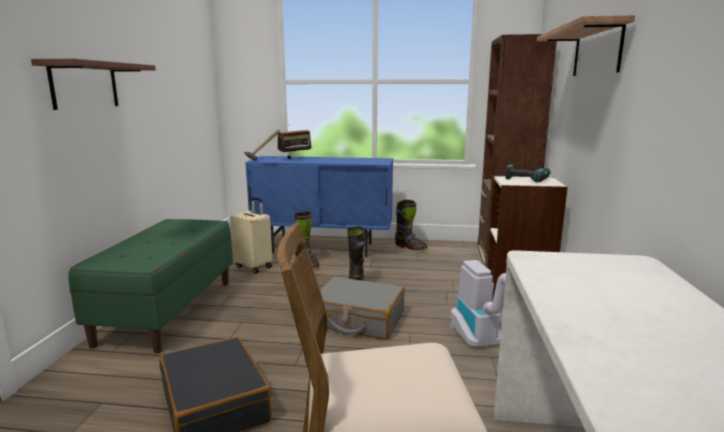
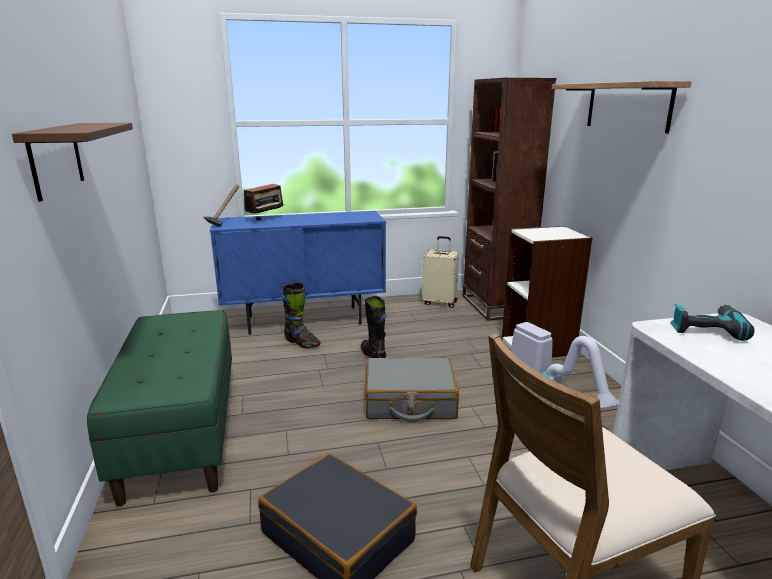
camera: 20 degrees left, 5 degrees up
beige suitcase [230,197,272,273] -> beige suitcase moved to [422,236,459,308]
black boot [395,200,428,250] -> none
power drill [506,164,551,182] -> power drill moved to [670,304,755,341]

